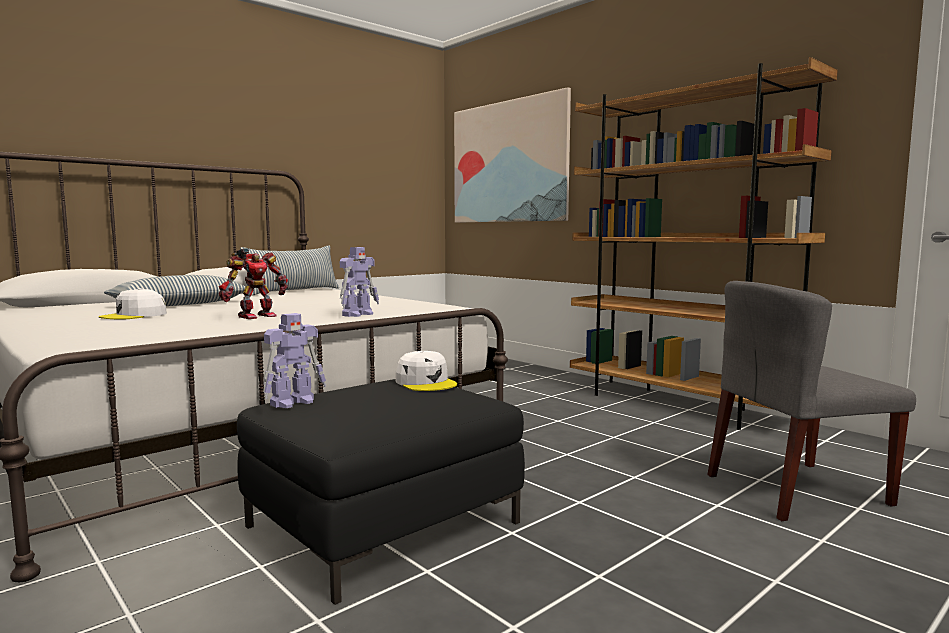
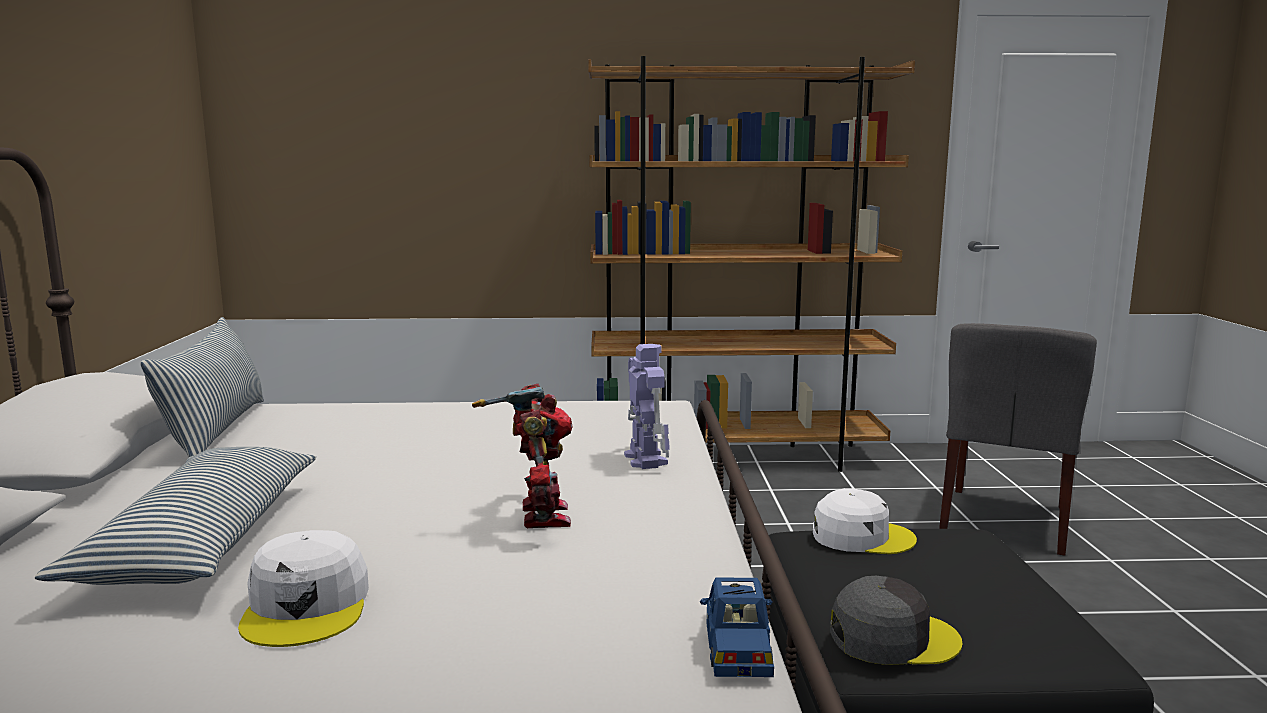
camera: 50 degrees left, 5 degrees up
toy robot [263,313,326,408] -> grey cap [830,576,962,665]
picture [454,87,571,222] -> none
none -> blue toy car [700,577,774,677]

